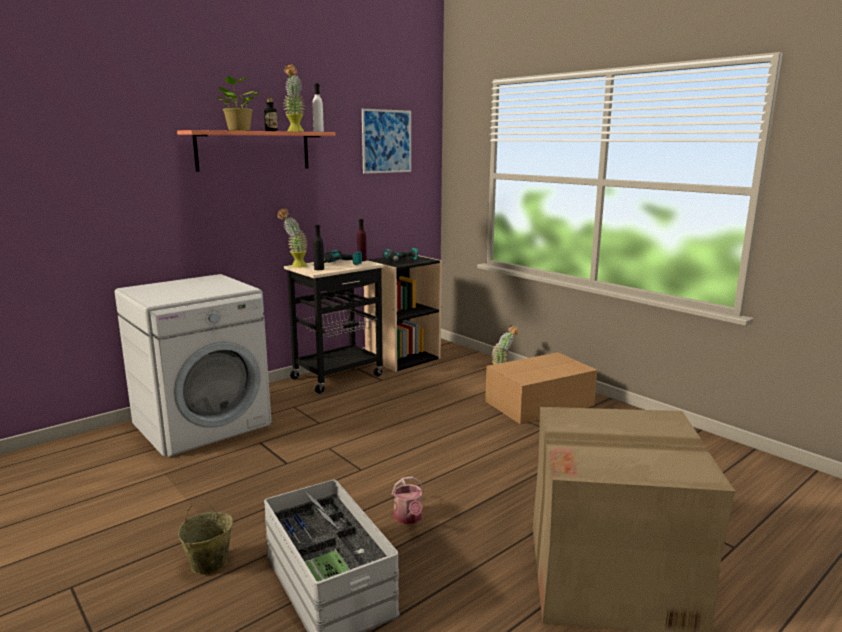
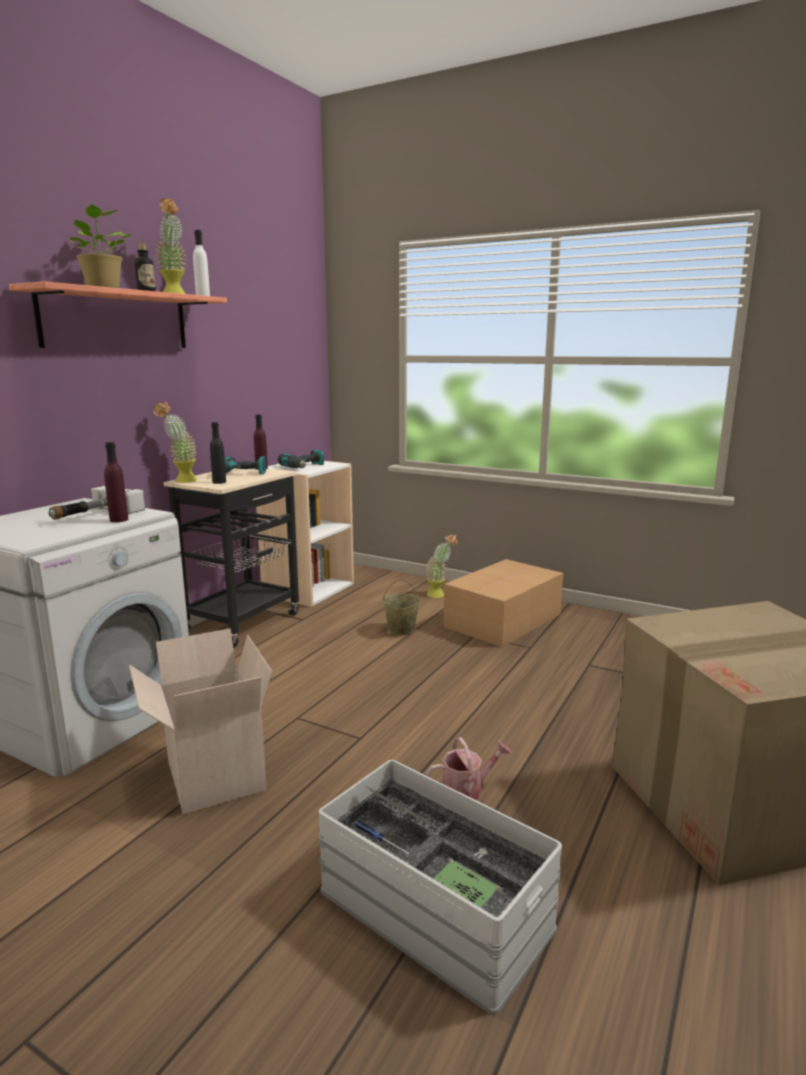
camera: 20 degrees left, 0 degrees up
beige bucket [178,500,233,575] -> beige bucket moved to [383,579,420,636]
picture [362,109,411,174] -> none
black bookcase [364,255,442,372] -> white bookcase [256,461,354,607]
watering can [392,476,424,524] -> watering can turned 75 degrees counterclockwise [425,737,512,800]
none -> hammer [48,486,145,520]
none -> purple bottle [104,442,128,522]
none -> cardboard box [129,628,273,814]

